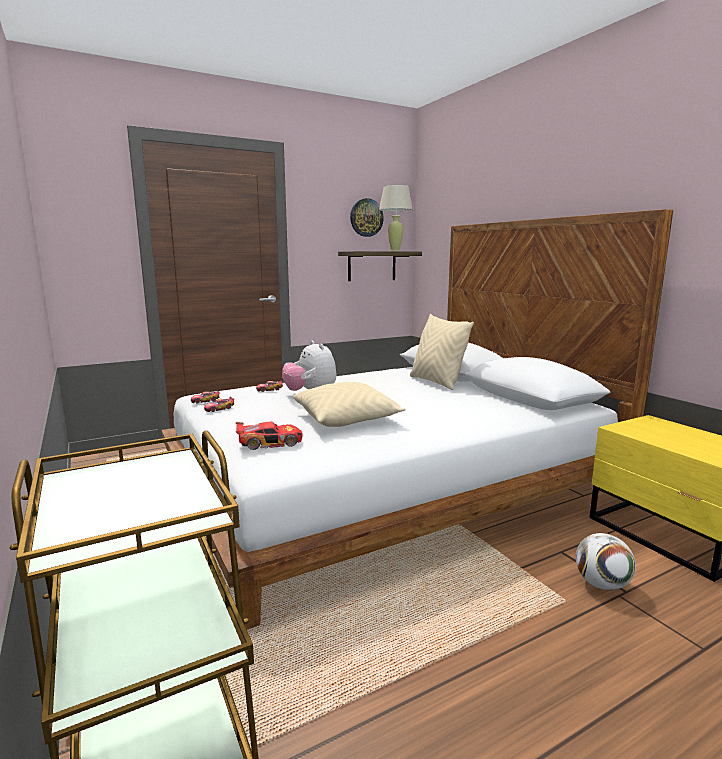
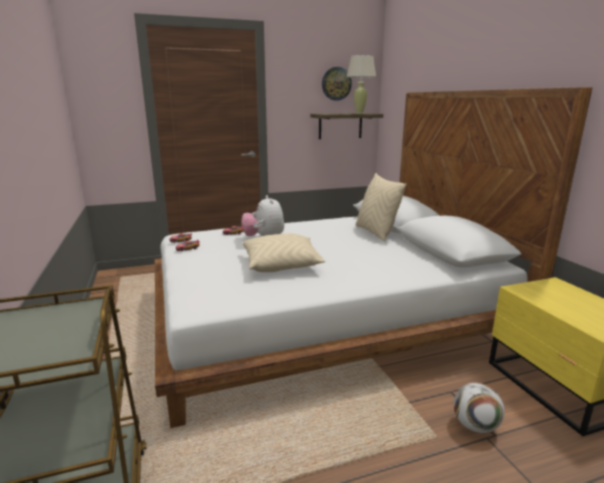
camera: 10 degrees right, 5 degrees up
toy car [236,422,303,450] -> none

